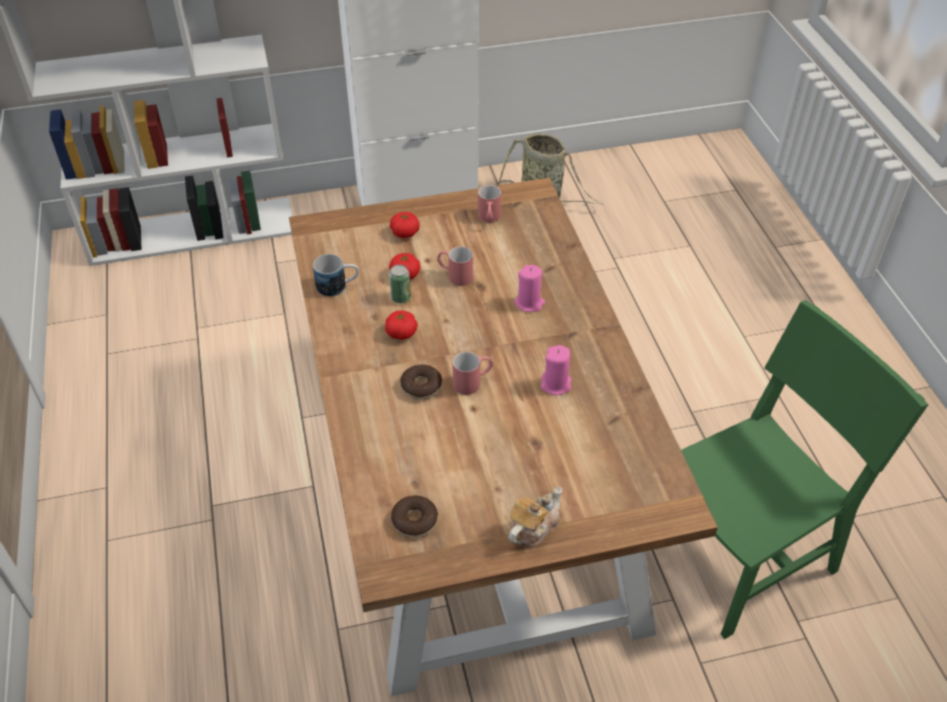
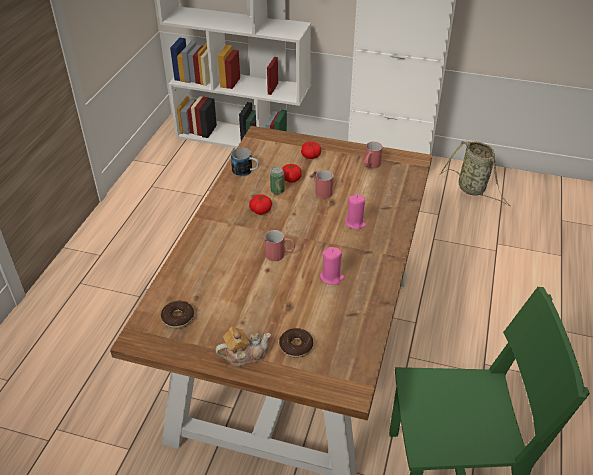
camera: 30 degrees right, 5 degrees down
donut [400,364,442,399] -> donut moved to [279,328,313,358]

